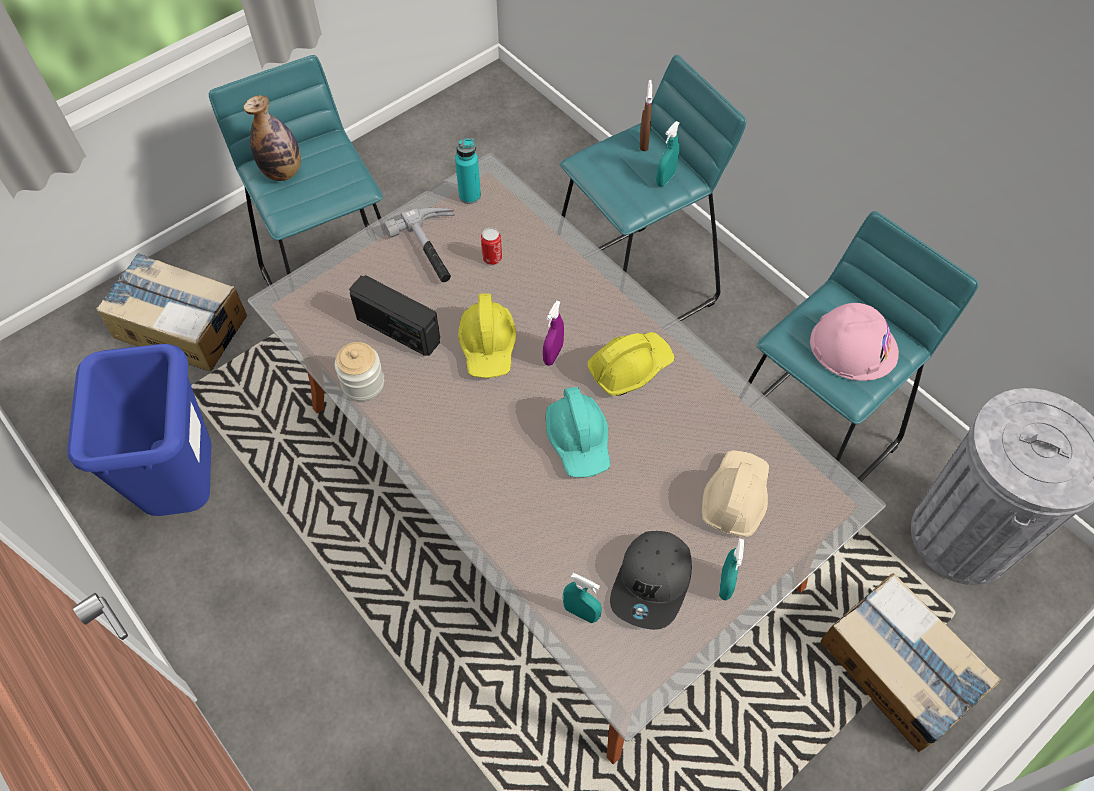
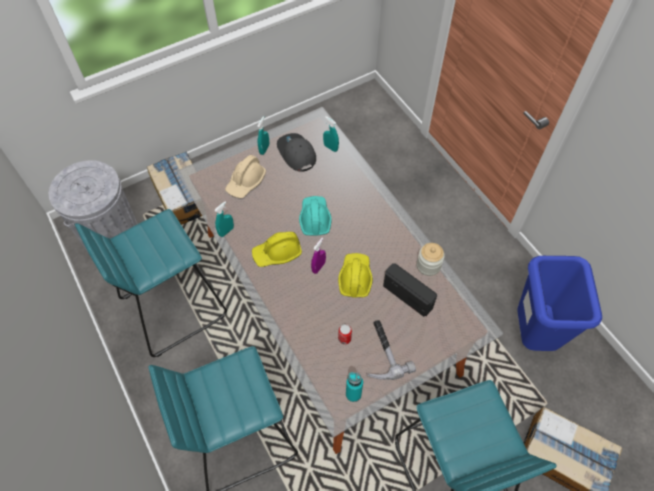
camera: 170 degrees left, 0 degrees up
bottle [244,95,301,181] -> none
grey cap [610,531,692,630] -> grey cap turned 60 degrees counterclockwise [277,133,316,172]
brown spray bottle [640,80,652,151] -> none
turquoise spray bottle [656,121,680,187] -> turquoise spray bottle moved to [214,201,234,237]
pink hard hat [810,303,899,381] -> none

